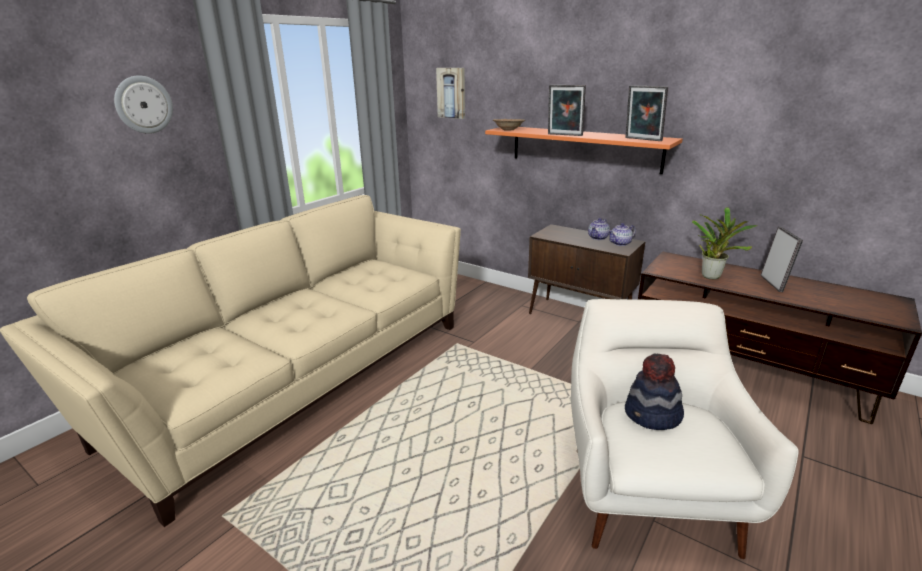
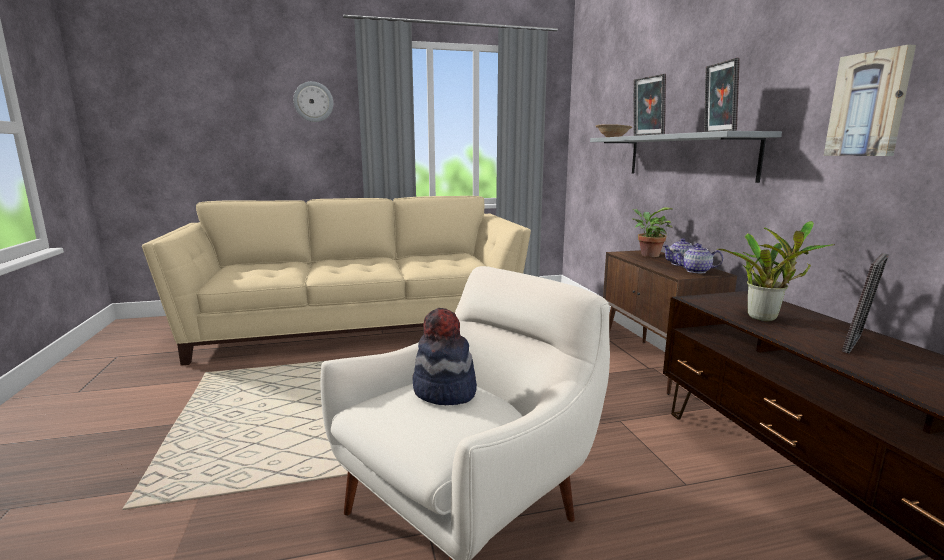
camera: 40 degrees right, 10 degrees down
picture [436,68,465,119] -> picture moved to [824,44,916,156]
orange shelf [485,127,683,174] -> grey shelf [590,131,782,183]
none -> potted plant [632,207,674,257]

